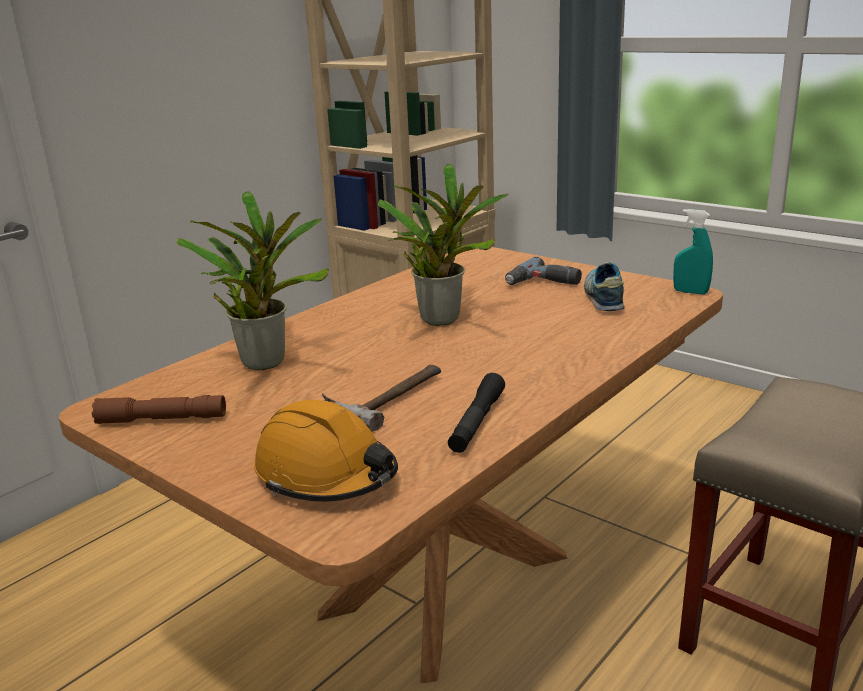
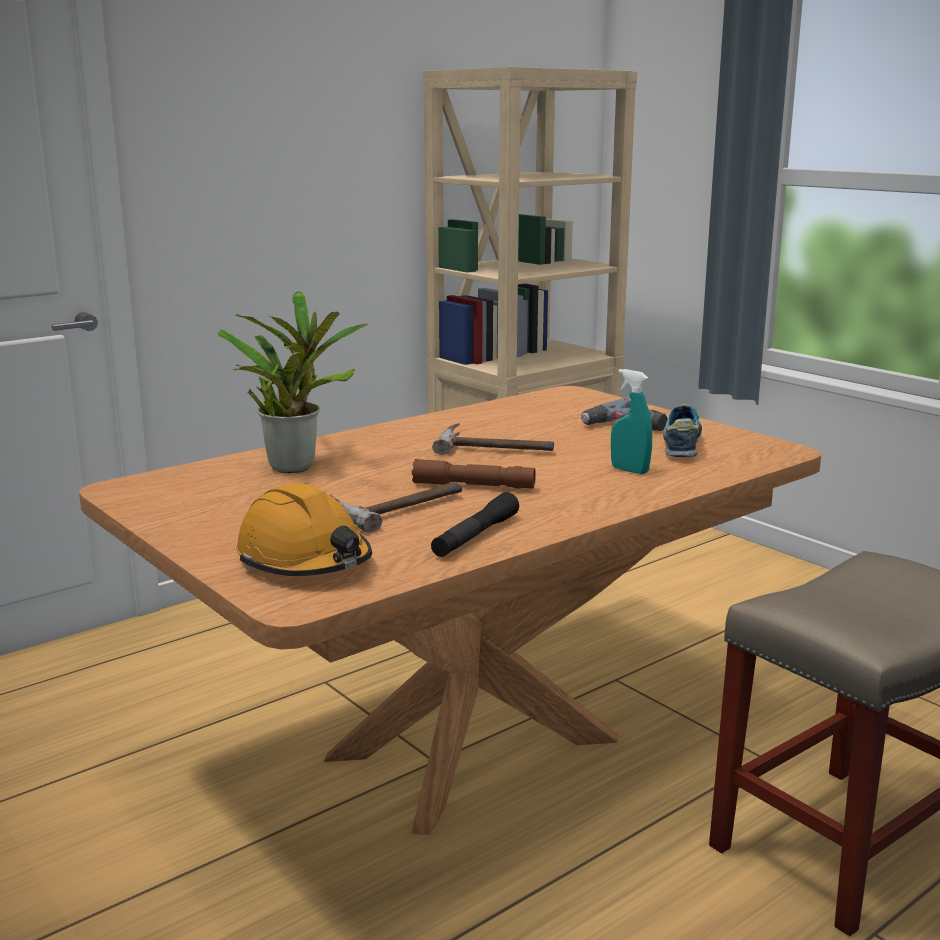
camera: 10 degrees right, 5 degrees down
brown flashlight [92,395,226,424] -> brown flashlight moved to [412,459,536,489]
potted plant [378,163,509,326] -> hammer [432,423,554,455]
turquoise spray bottle [673,209,713,295] -> turquoise spray bottle moved to [611,369,652,474]

